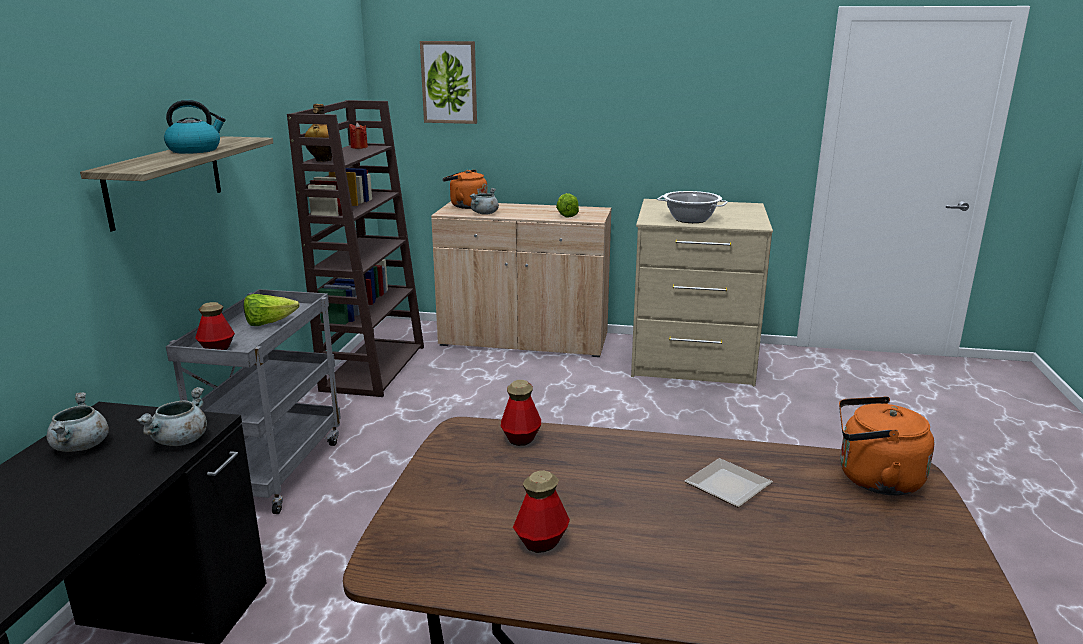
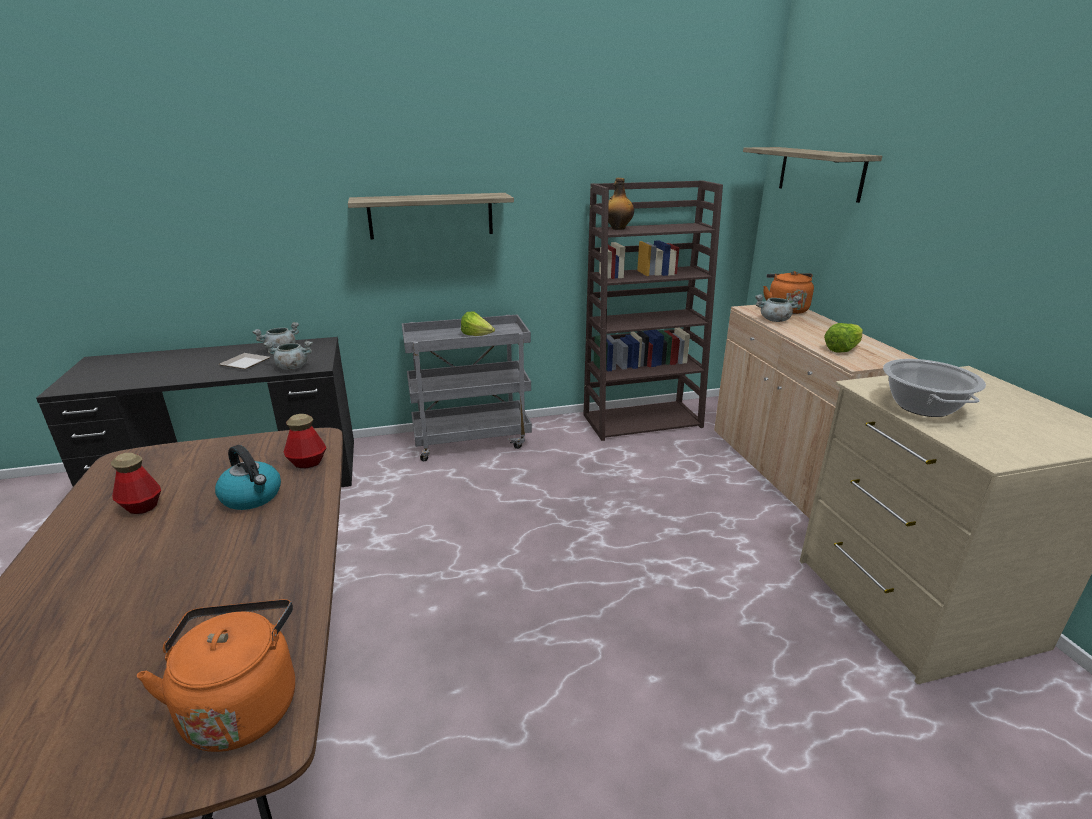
camera: 65 degrees right, 5 degrees up
kettle [164,100,226,154] -> kettle moved to [215,445,281,510]
bottle [195,302,235,350] -> none
red candle [349,122,368,149] -> none
picture [420,41,477,124] -> shelf [743,147,882,203]
plate [685,458,773,507] -> plate moved to [219,353,270,369]

